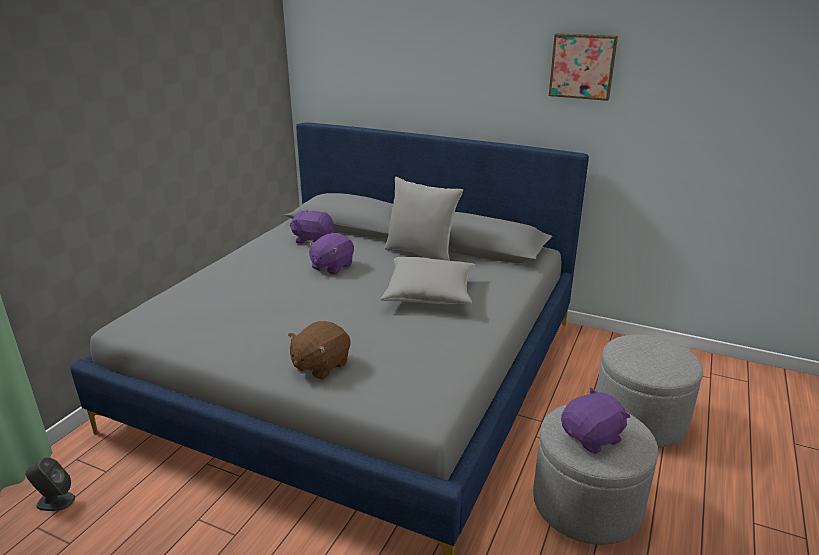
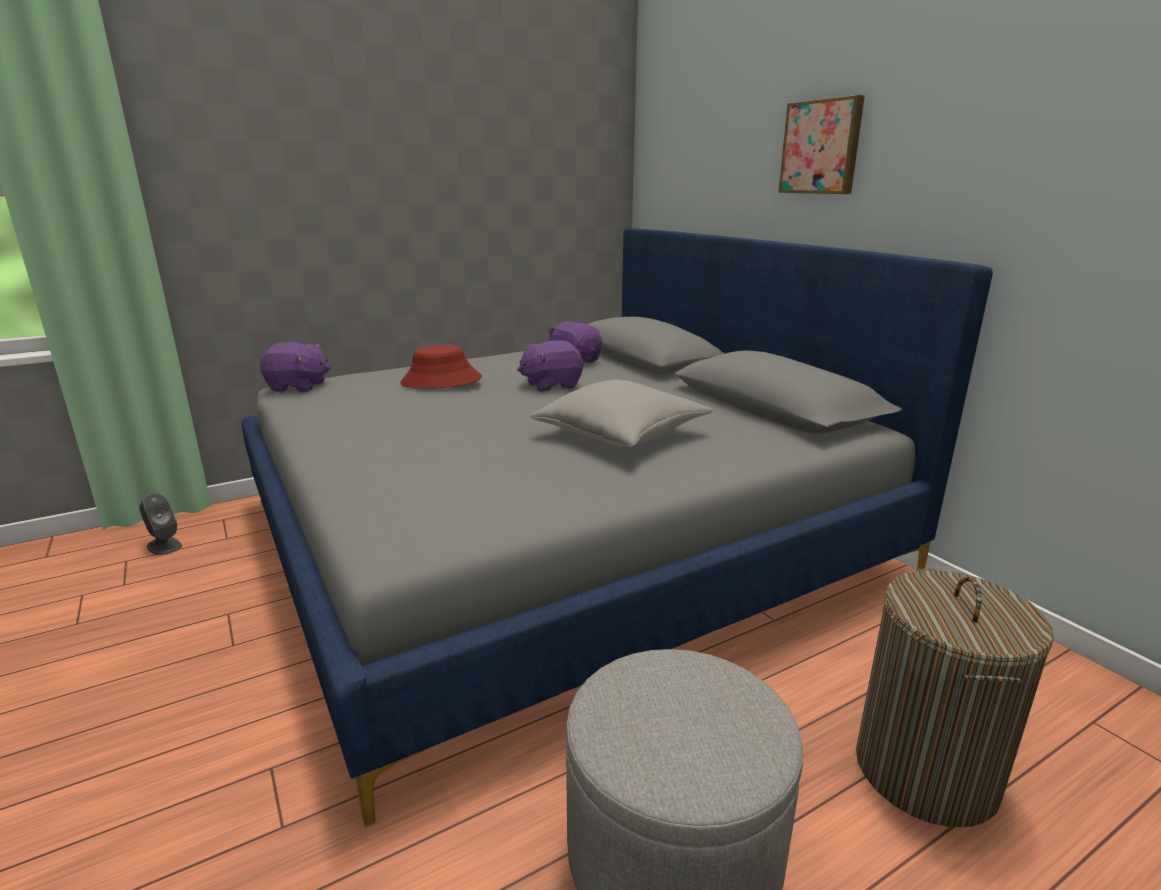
camera: 35 degrees right, 5 degrees down
brown plush toy [288,321,350,380] -> none
grey pillow [385,177,463,261] -> none
picture [549,33,618,101] -> picture moved to [778,95,865,194]
purple plush toy [561,387,630,454] -> purple plush toy moved to [260,342,330,392]
grey ottoman [596,335,703,448] -> laundry basket [856,568,1054,827]
none -> red hat [400,345,482,389]

